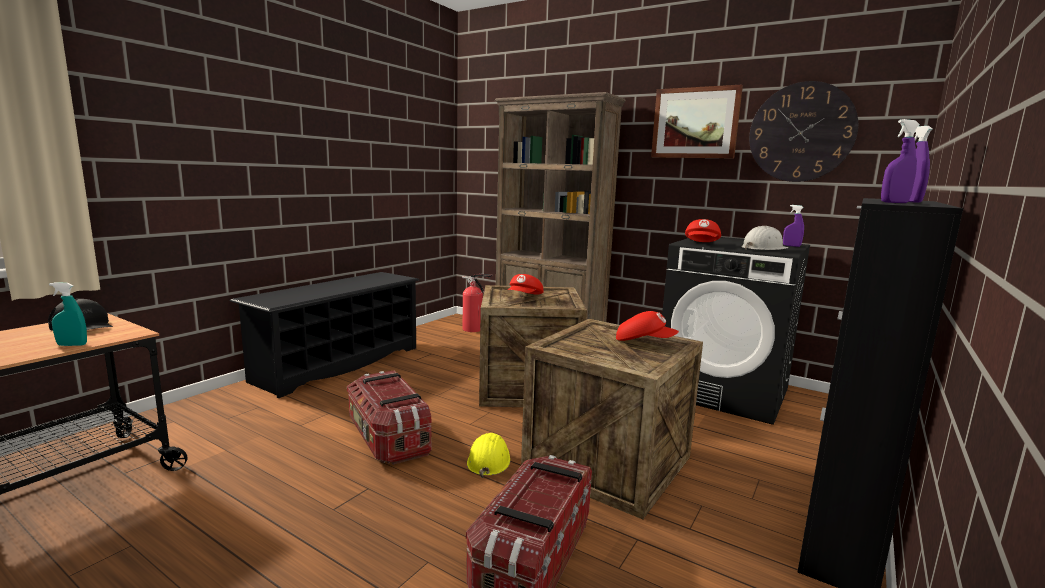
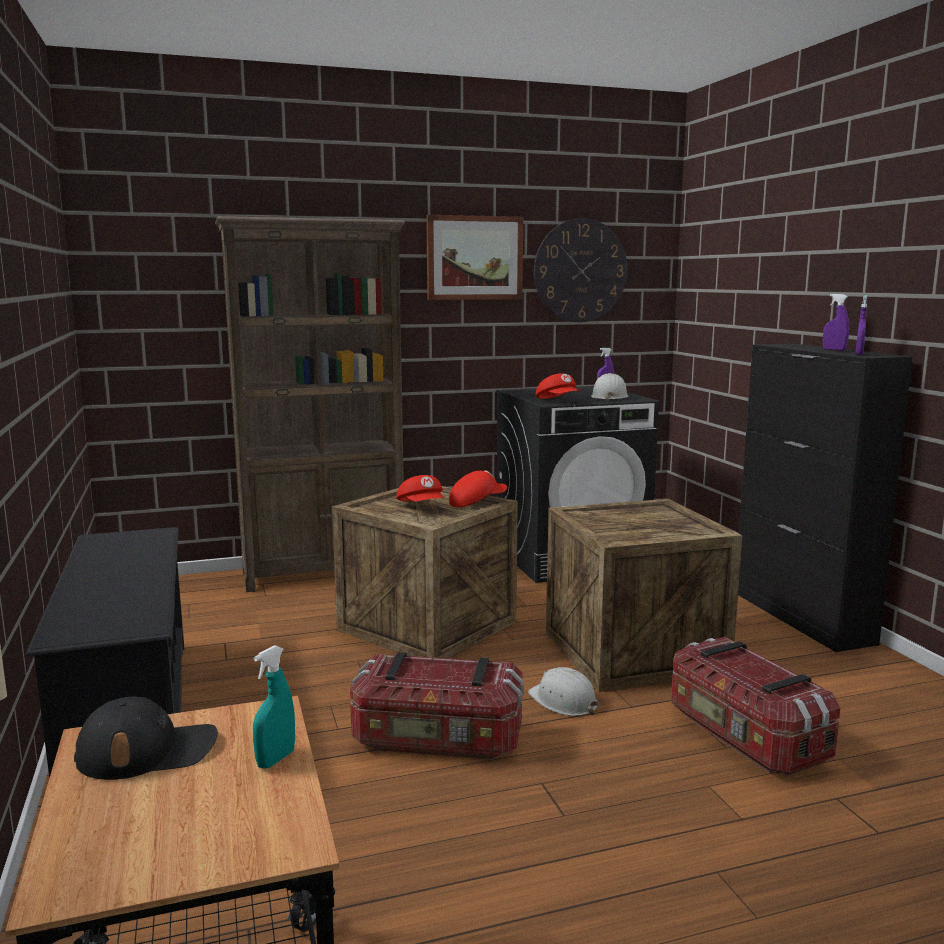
camera: 50 degrees left, 0 degrees up
fire extinguisher [462,274,492,332] -> none
yellow hard hat [467,433,510,478] -> white hard hat [528,667,599,716]
red cap [616,311,679,341] -> red cap moved to [449,470,507,507]

